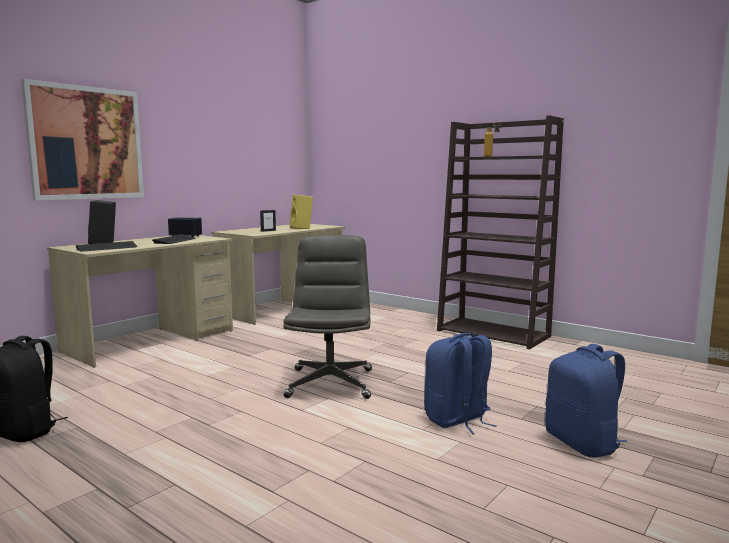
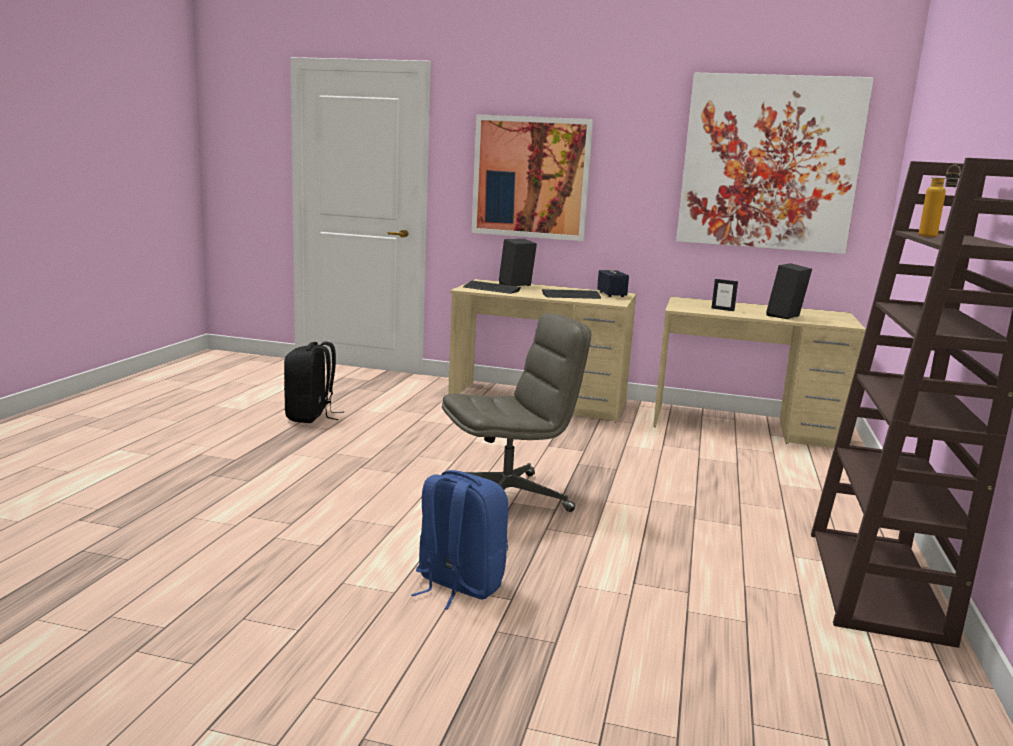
camera: 65 degrees right, 5 degrees up
yellow speaker [290,195,313,229] -> black speaker [766,263,812,319]
blue backpack [545,344,627,458] -> none
none -> picture [676,73,874,254]

